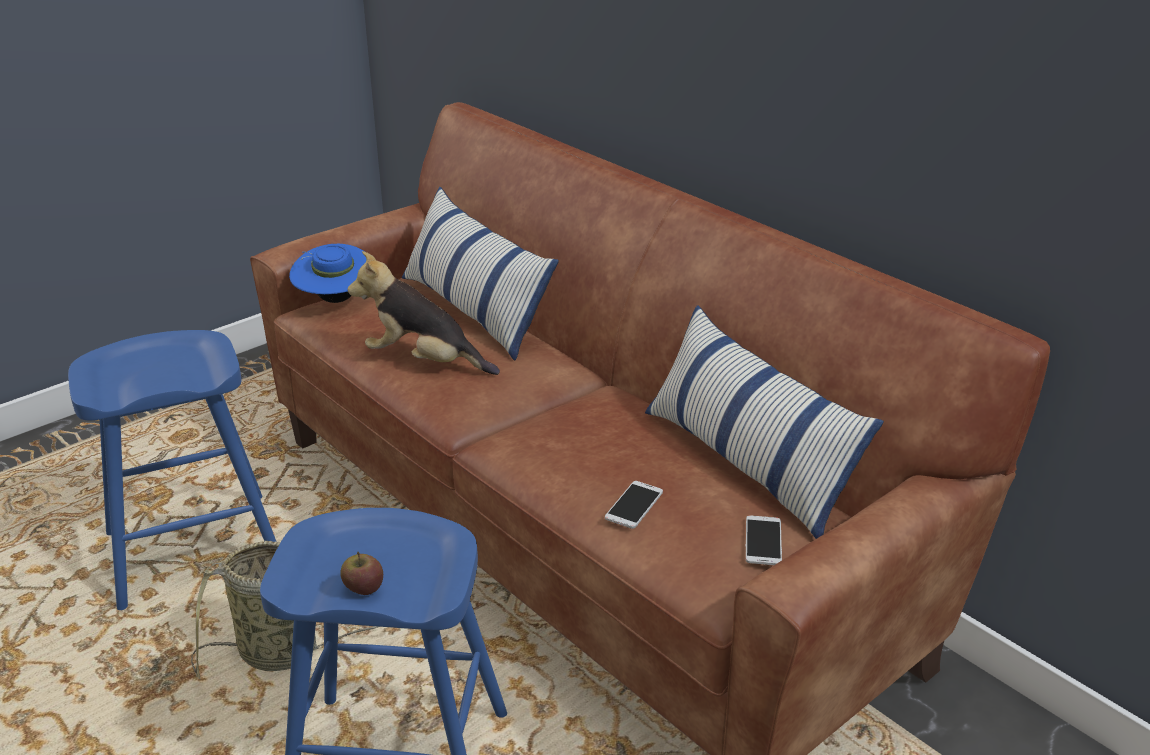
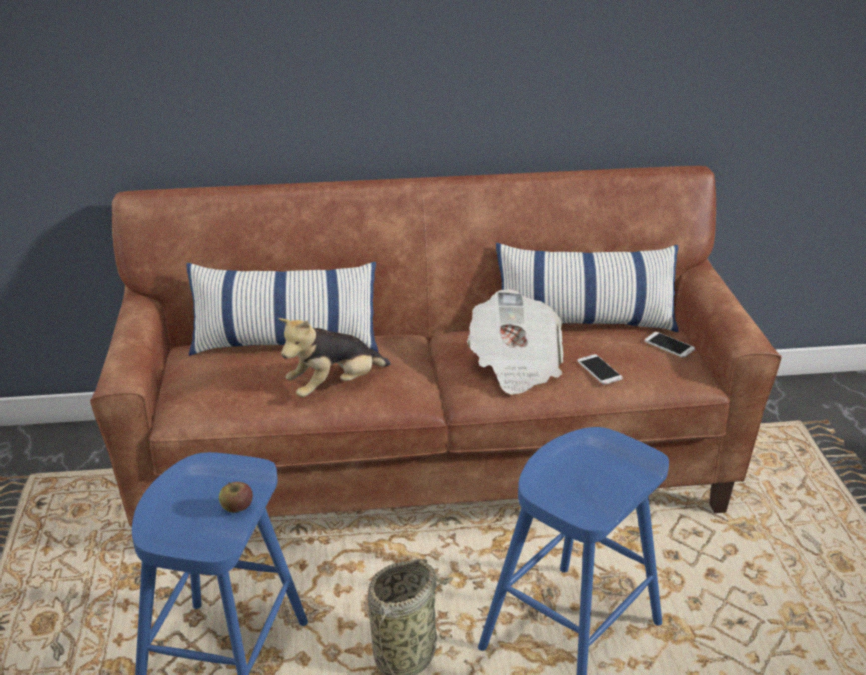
camera: 55 degrees left, 0 degrees up
blue hat [289,244,366,303] -> none
apple [340,552,383,595] -> apple moved to [219,482,253,513]
none -> newspaper [467,289,563,395]

